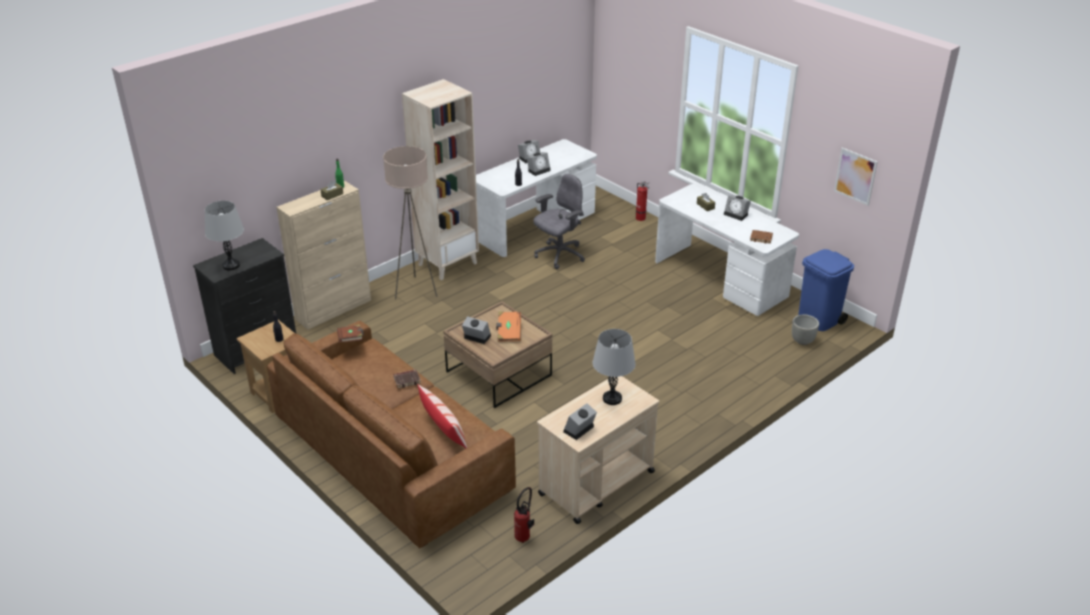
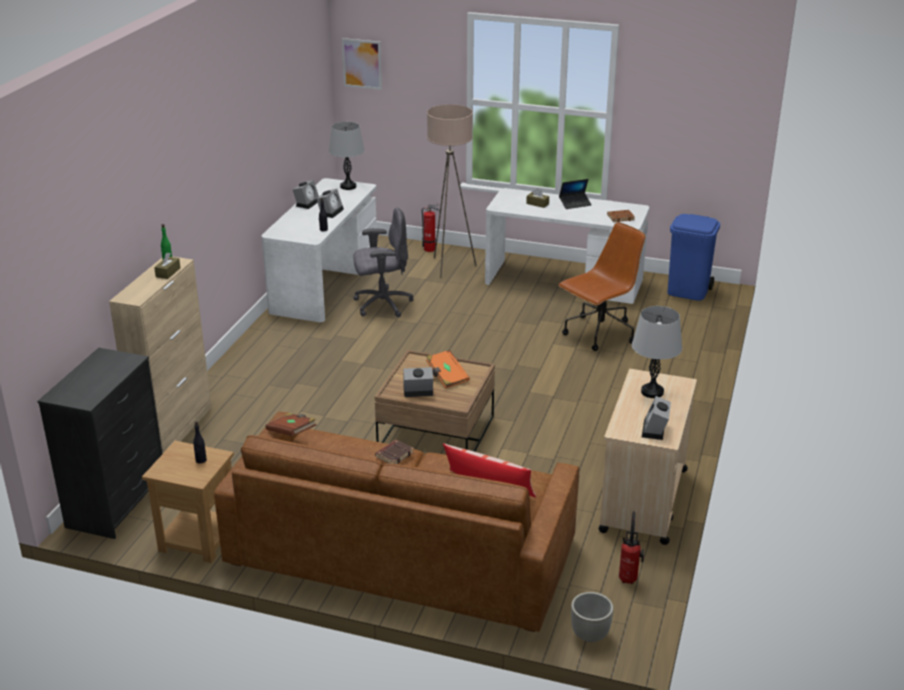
camera: 30 degrees left, 5 degrees down
grey table lamp [205,201,244,271] -> grey table lamp moved to [329,122,365,190]
beige floor lamp [383,146,437,300] -> beige floor lamp moved to [427,104,477,278]
beige bookcase [402,79,479,280] -> none
grey office chair [534,174,585,269] -> grey office chair turned 60 degrees clockwise [353,208,413,317]
alarm clock [724,195,751,221] -> laptop [559,179,592,209]
grey planter [792,314,819,345] -> grey planter moved to [571,592,614,642]
picture [834,147,877,206] -> picture moved to [342,38,382,90]
none -> brown office chair [558,222,645,351]

